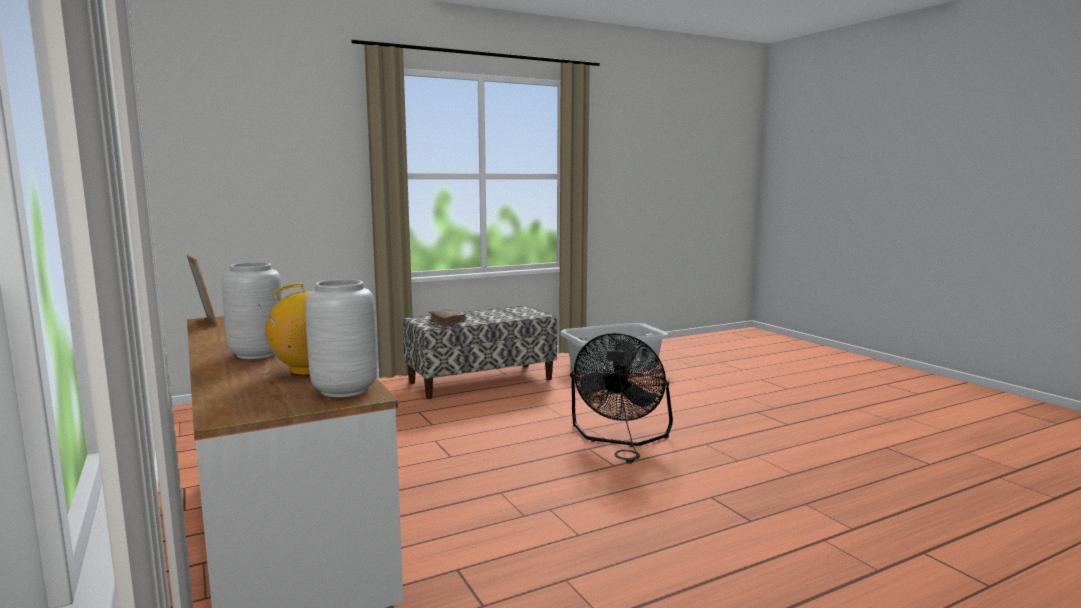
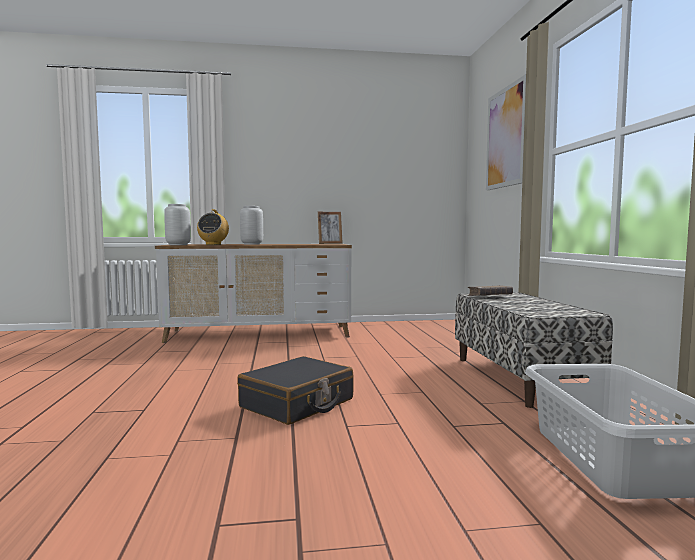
camera: 110 degrees right, 5 degrees down
black fan [570,333,673,464] -> black suitcase [237,356,353,425]
none -> picture [486,74,526,190]

